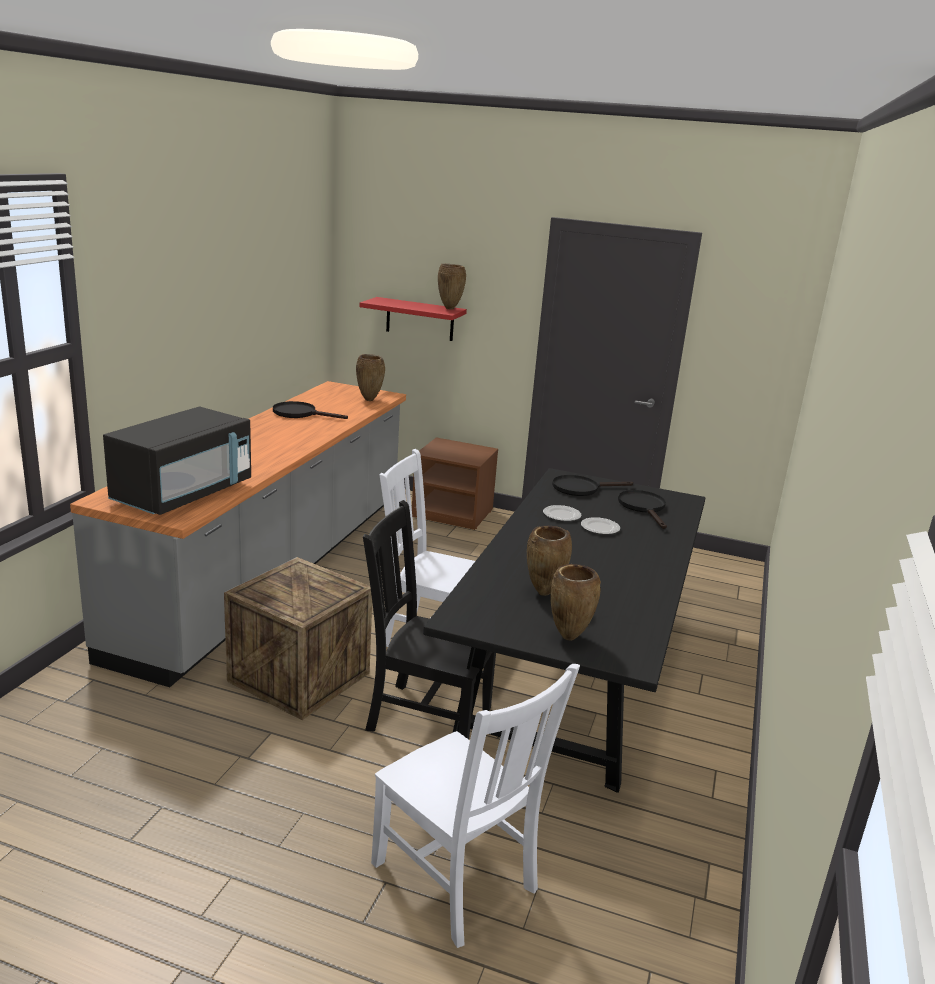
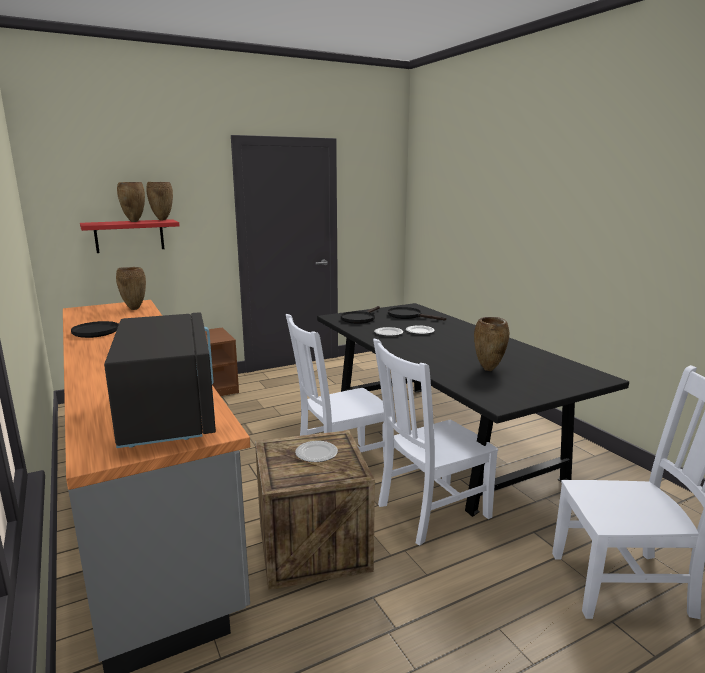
camera: 45 degrees left, 5 degrees down
black chair [363,500,496,739] -> white chair [373,339,498,546]
brown vase [550,564,601,641] -> brown vase moved to [117,182,145,222]
none -> plate [295,441,338,462]

